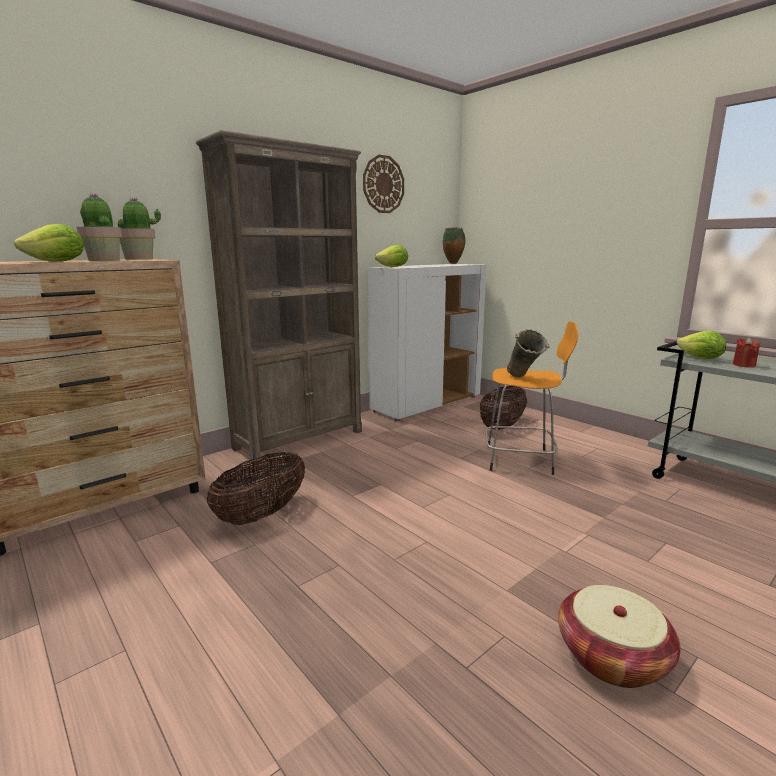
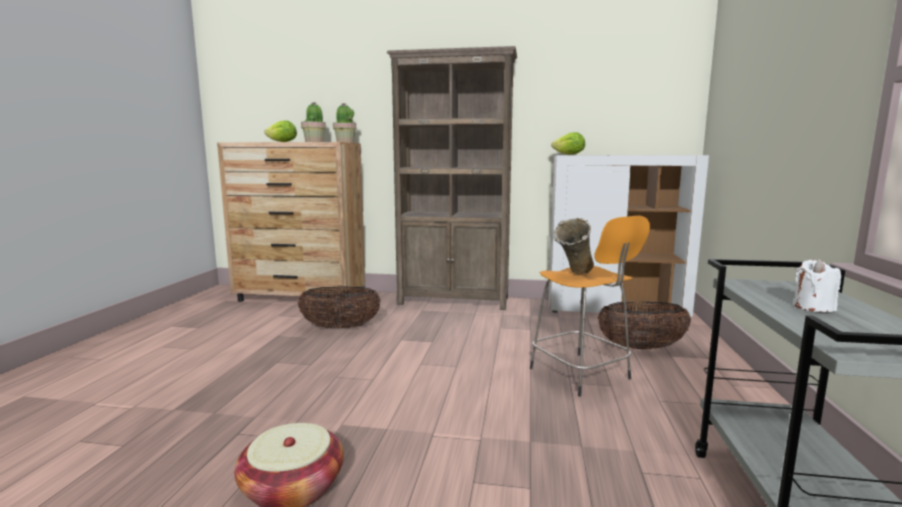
camera: 50 degrees right, 5 degrees down
wall clock [363,155,404,213] -> none
vase [443,227,465,264] -> none
lettuce [677,331,726,359] -> none
red candle [733,337,760,368] -> white candle [794,259,841,312]

